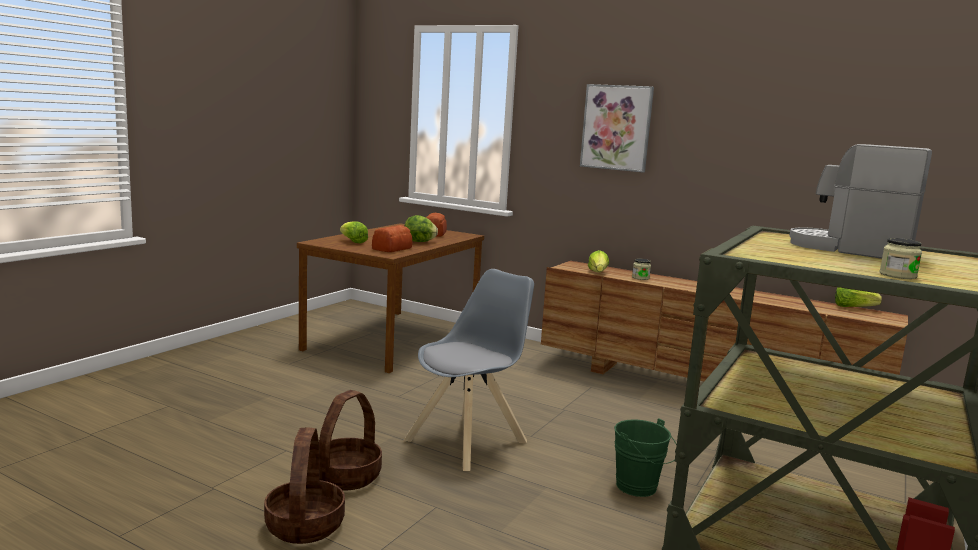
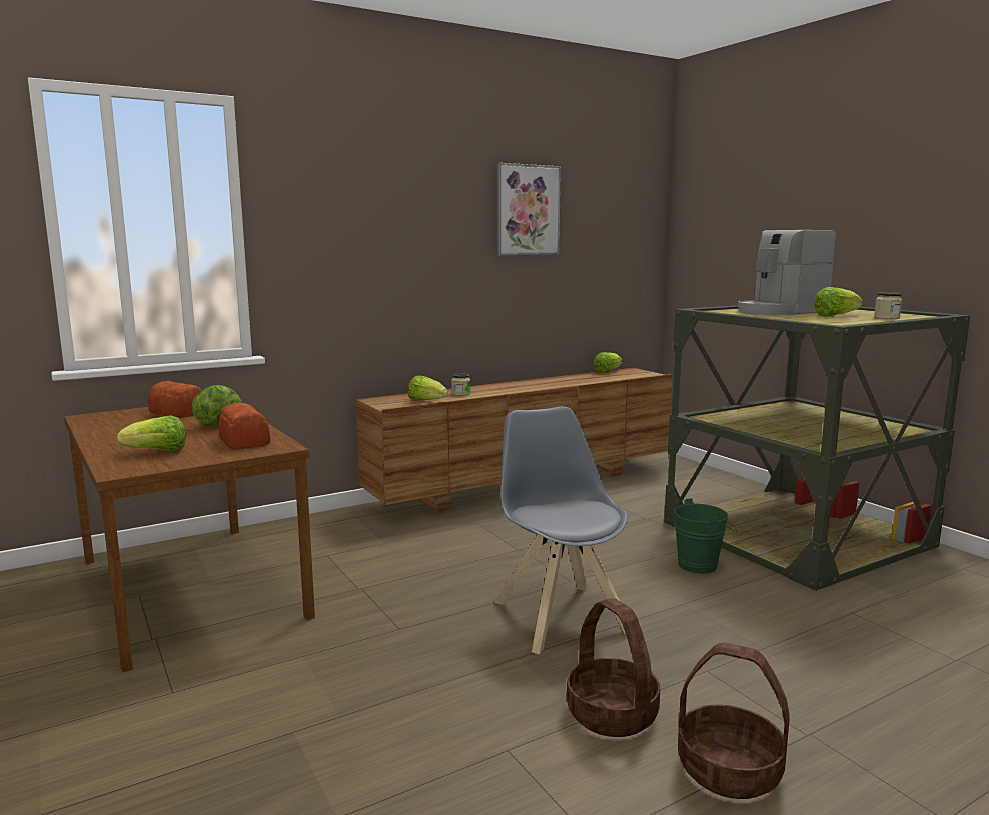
camera: 60 degrees left, 0 degrees up
picture [580,84,654,172] -> picture moved to [497,163,561,256]
none -> lettuce [814,287,863,317]

